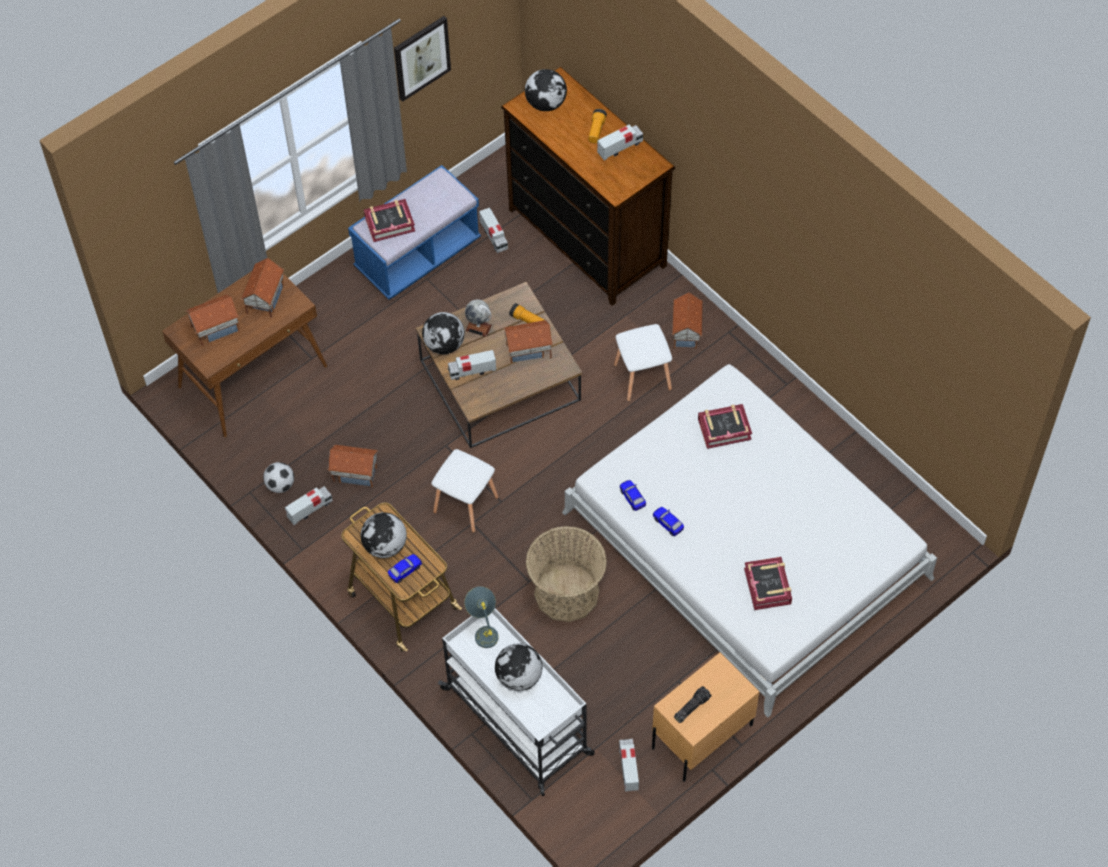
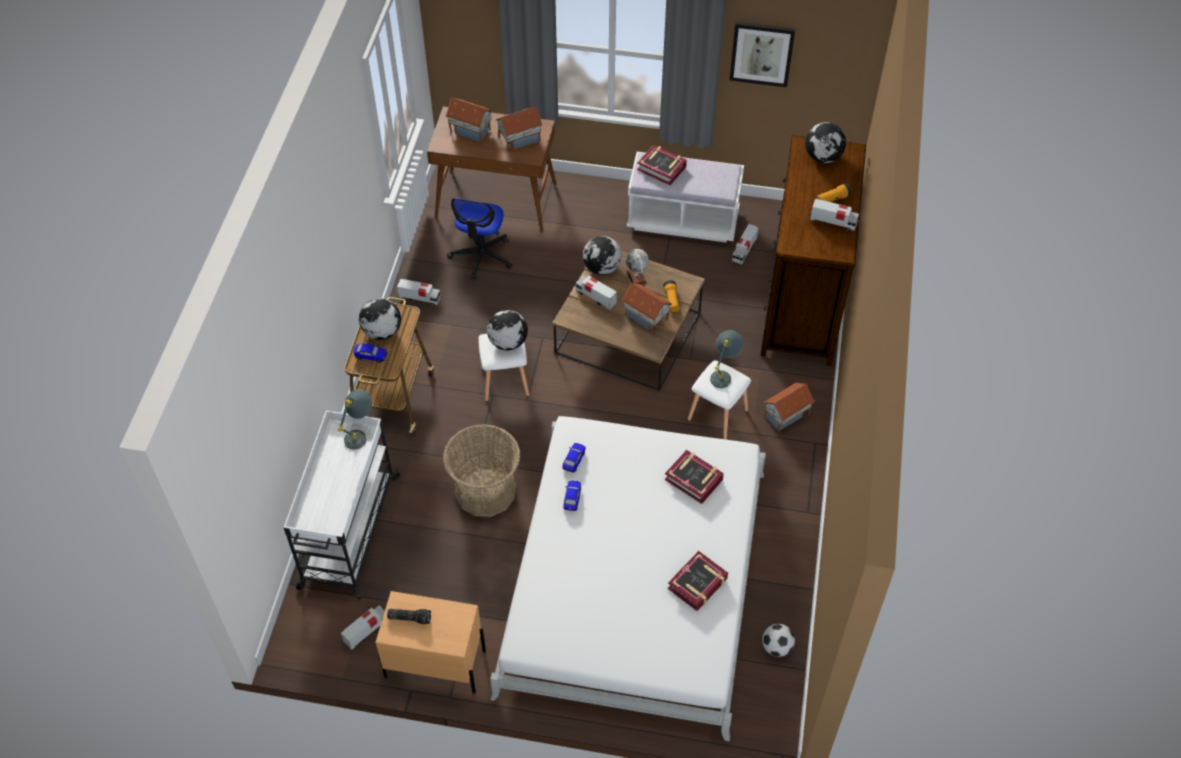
camera: 50 degrees right, 5 degrees down
football [263,462,294,493] -> football moved to [762,624,795,657]
toy house [327,445,378,487] -> none
blue bench [348,165,481,299] -> white bench [627,152,744,242]
globe [495,643,543,691] -> globe moved to [487,310,528,350]
book [744,557,792,610] -> book moved to [668,551,728,611]
none -> office chair [447,198,512,280]
none -> grey table lamp [710,330,744,388]

